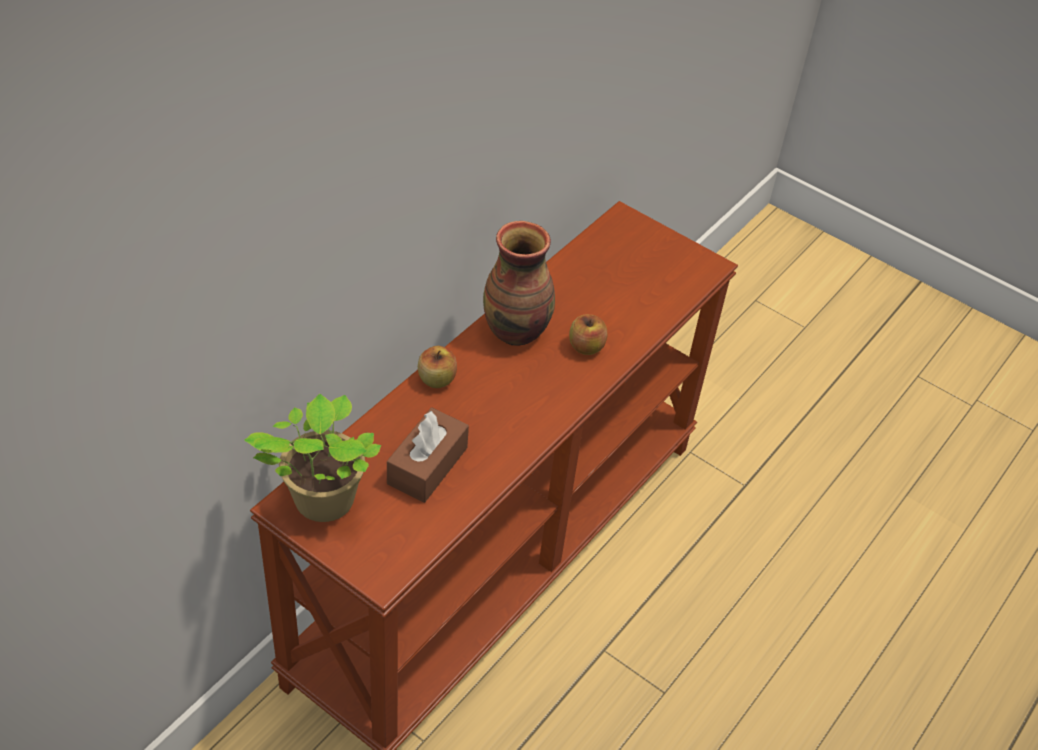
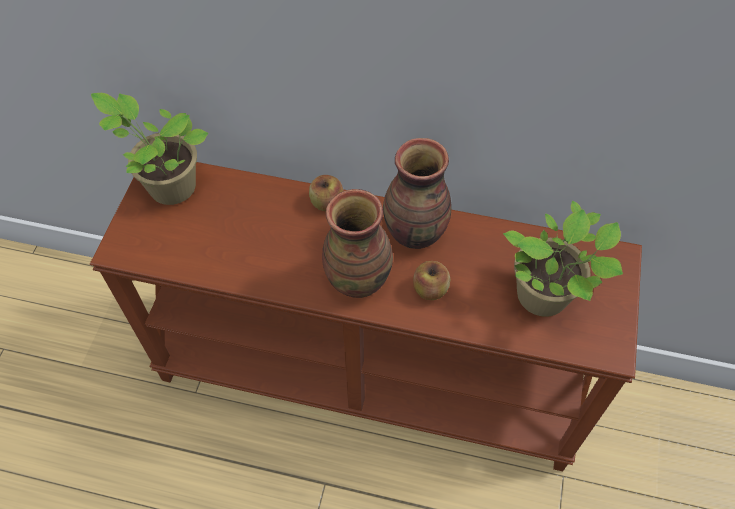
camera: 70 degrees right, 10 degrees up
brown tissue box [387,407,469,503] -> none
none -> vase [322,189,393,298]
none -> potted plant [503,201,623,317]

